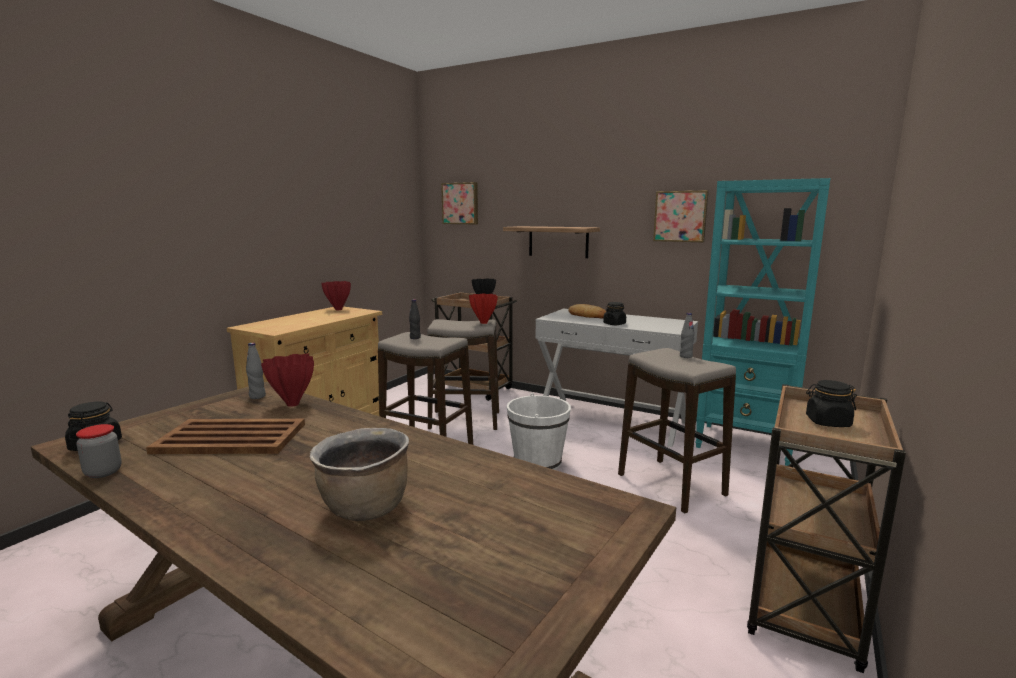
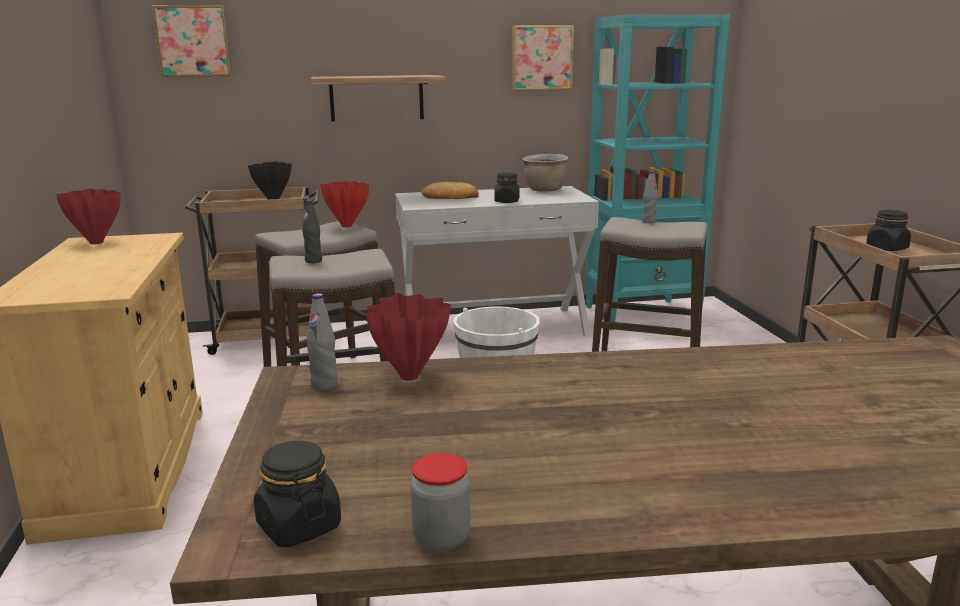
camera: 40 degrees left, 5 degrees up
brown tray [146,419,305,454] -> none
brown cooking pot [310,428,409,521] -> brown cooking pot moved to [523,154,568,192]

